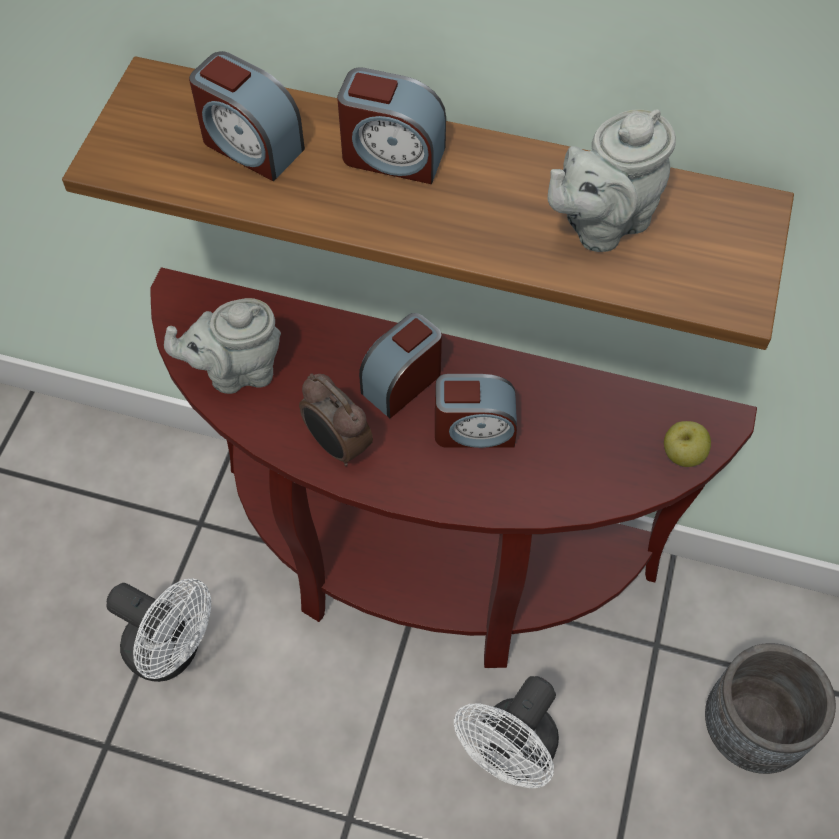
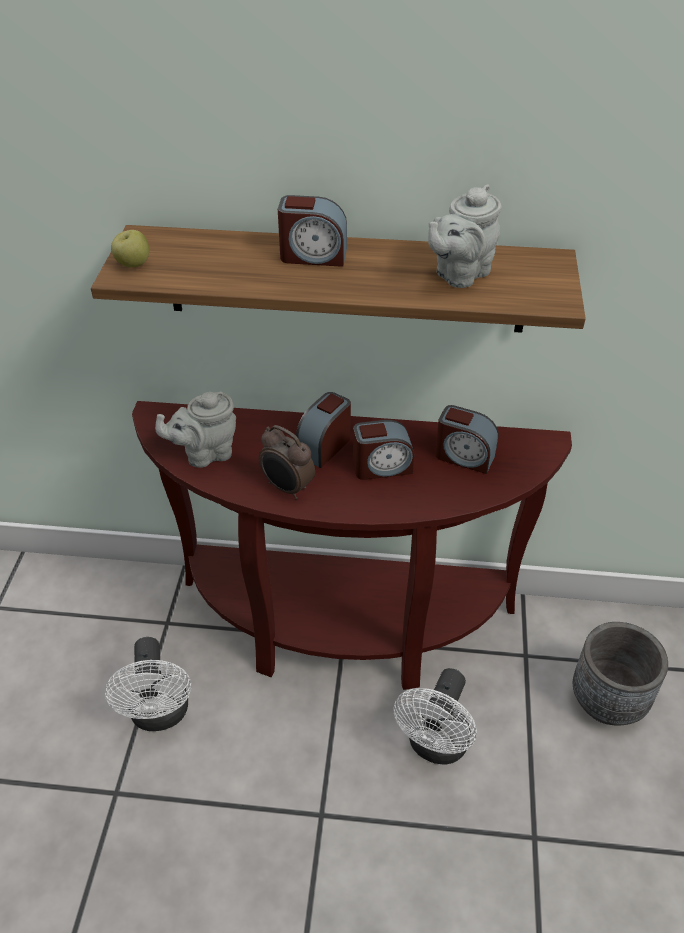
camera: 10 degrees left, 15 degrees down
white fan [106,579,211,682] -> white fan turned 60 degrees clockwise [105,637,191,731]
alarm clock [189,51,305,181] -> alarm clock moved to [435,405,498,474]
apple [664,421,711,467] -> apple moved to [111,230,149,268]

